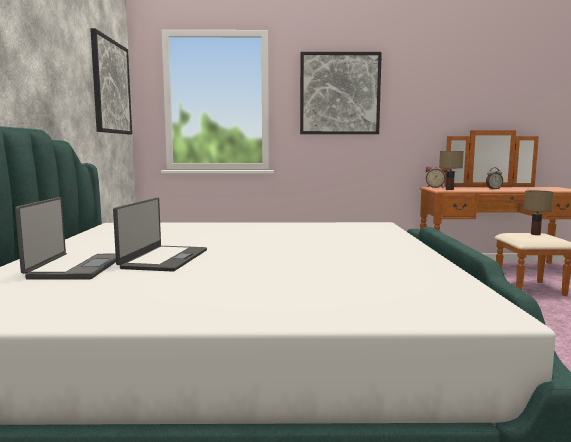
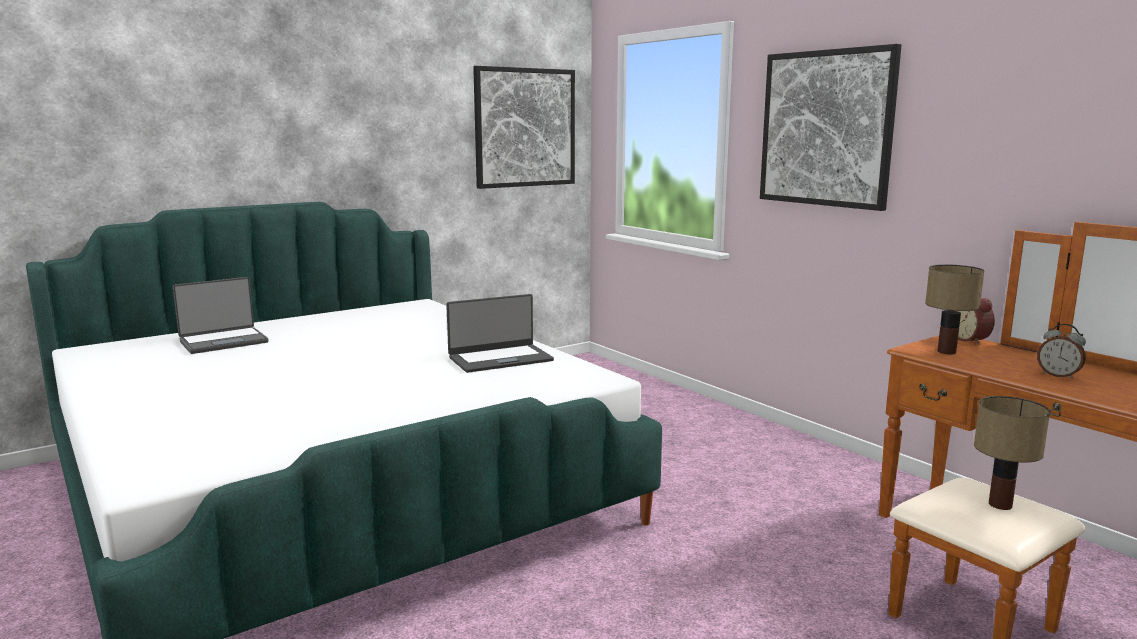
camera: 55 degrees right, 5 degrees up
laptop [113,198,207,272] -> laptop moved to [446,294,554,373]

